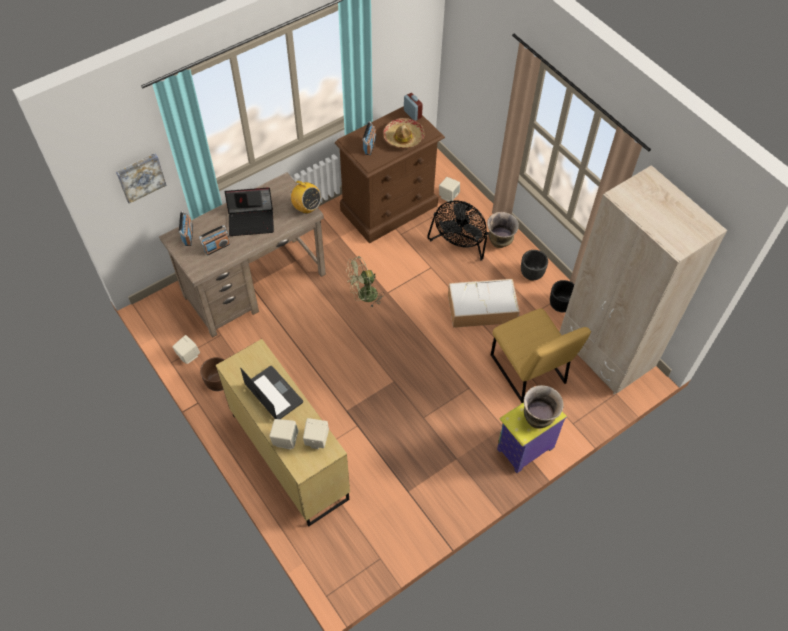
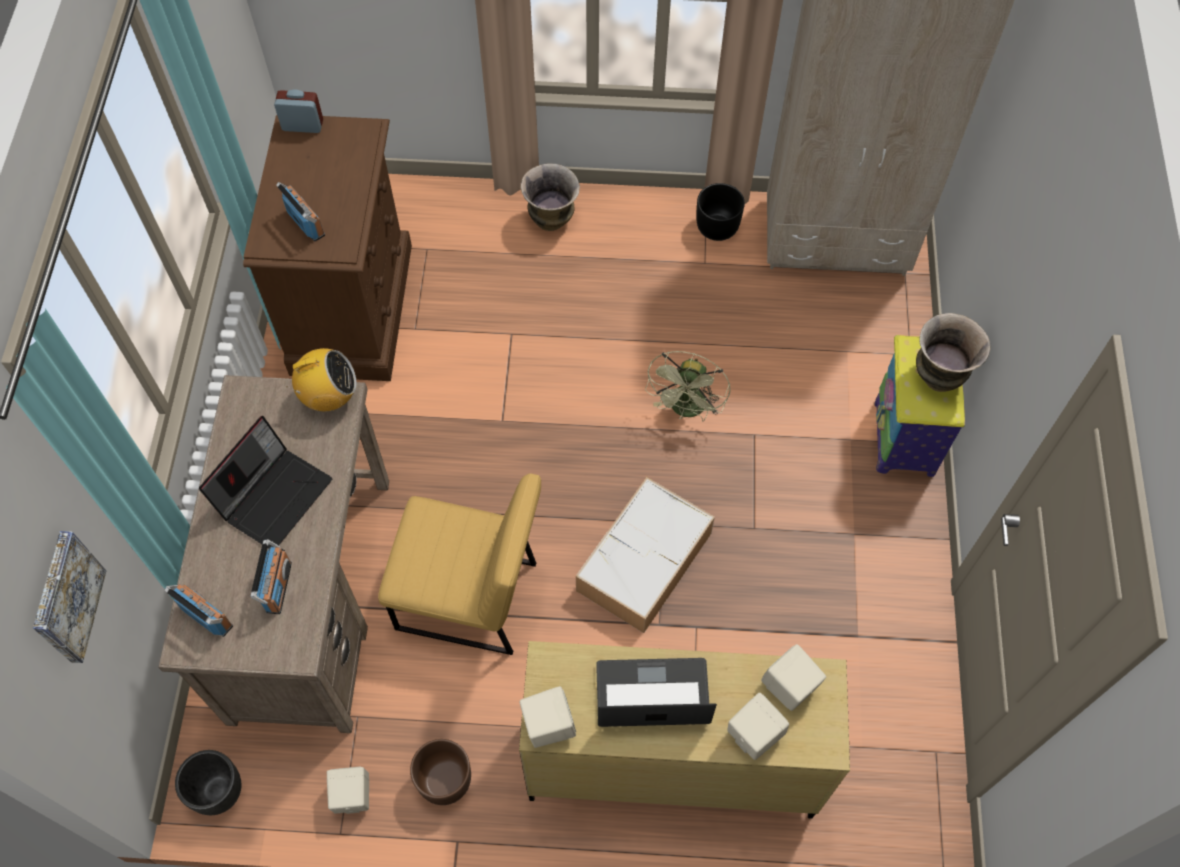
camera: 50 degrees left, 5 degrees up
green fan [346,256,385,307] -> green fan moved to [645,351,731,421]
hat [383,118,425,148] -> none
black fan [427,200,489,260] -> none
beige speaker [439,177,460,202] -> beige speaker moved to [519,686,576,748]
storage box [448,279,520,328] -> storage box moved to [576,477,715,633]
yellow chair [491,308,591,403] -> yellow chair moved to [378,473,541,655]
black planter [521,250,548,280] -> black planter moved to [175,750,242,815]

